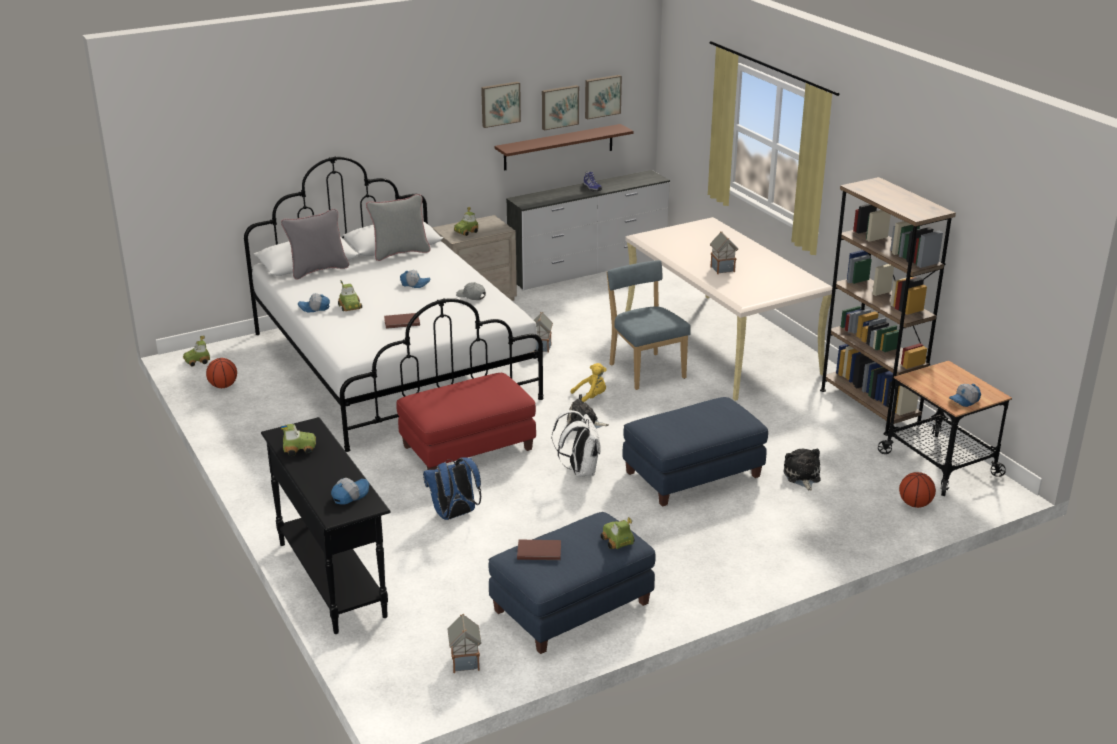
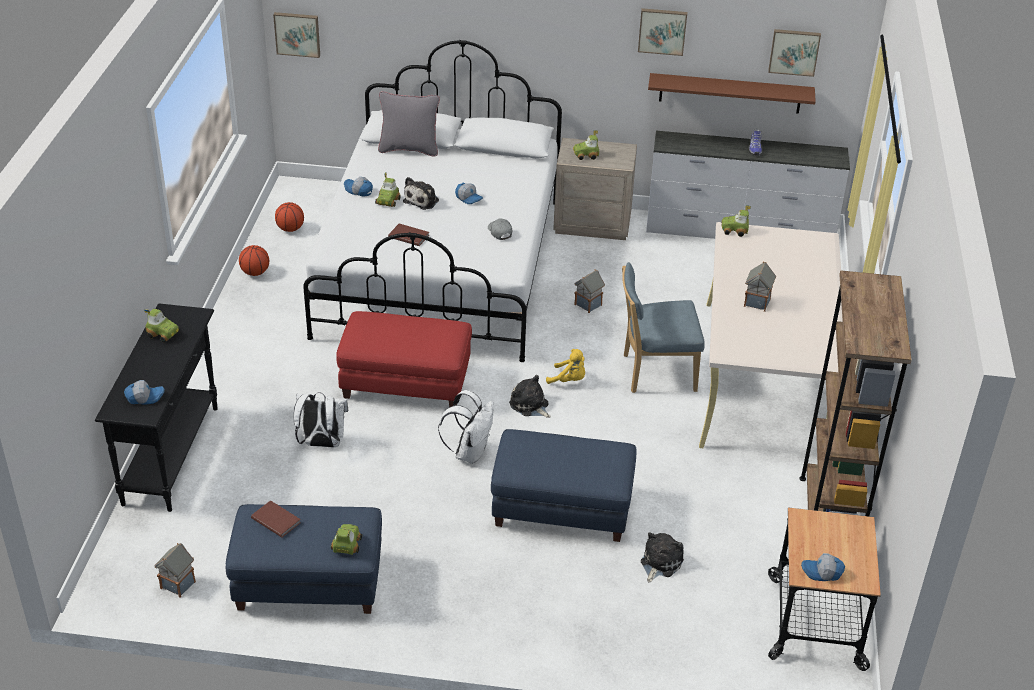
camera: 35 degrees right, 10 degrees up
toy car [183,336,210,366] -> toy car moved to [721,205,751,237]
grey pillow [366,194,431,261] -> none
blue backpack [423,457,481,520] -> white backpack [294,392,348,448]
picture [542,85,579,130] -> picture moved to [273,12,320,58]
blue chair [607,260,691,390] -> blue chair turned 105 degrees counterclockwise [622,262,705,393]
basketball [899,472,936,508] -> basketball moved to [239,245,269,276]
none -> plush toy [403,177,439,210]

